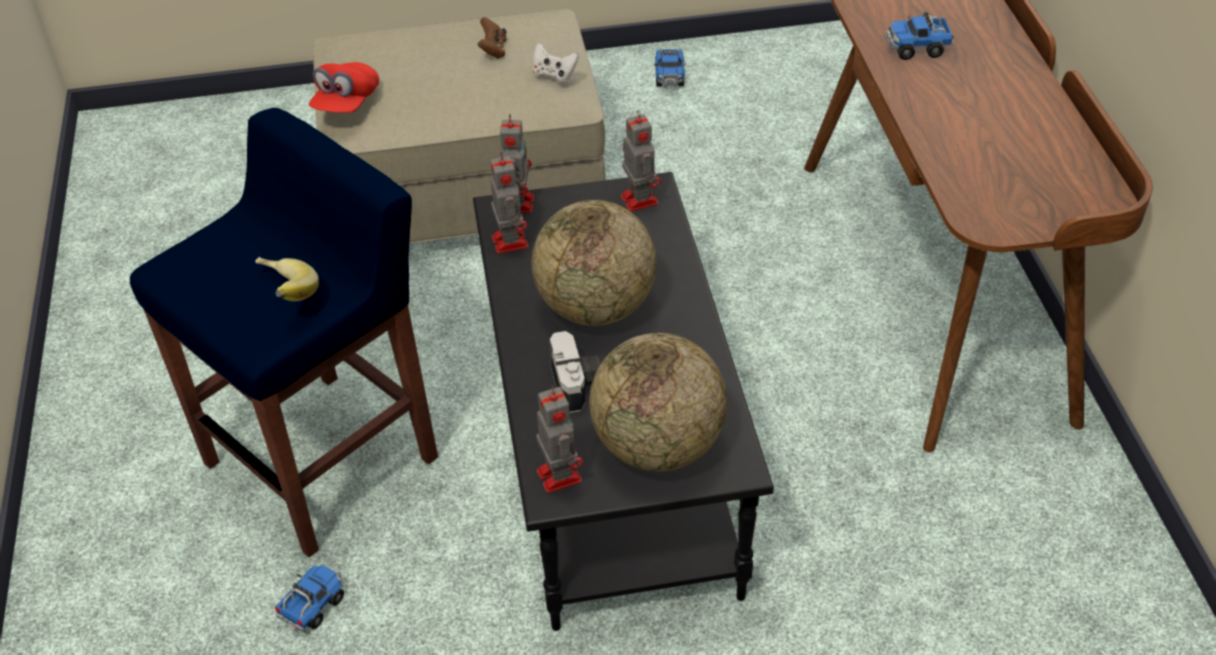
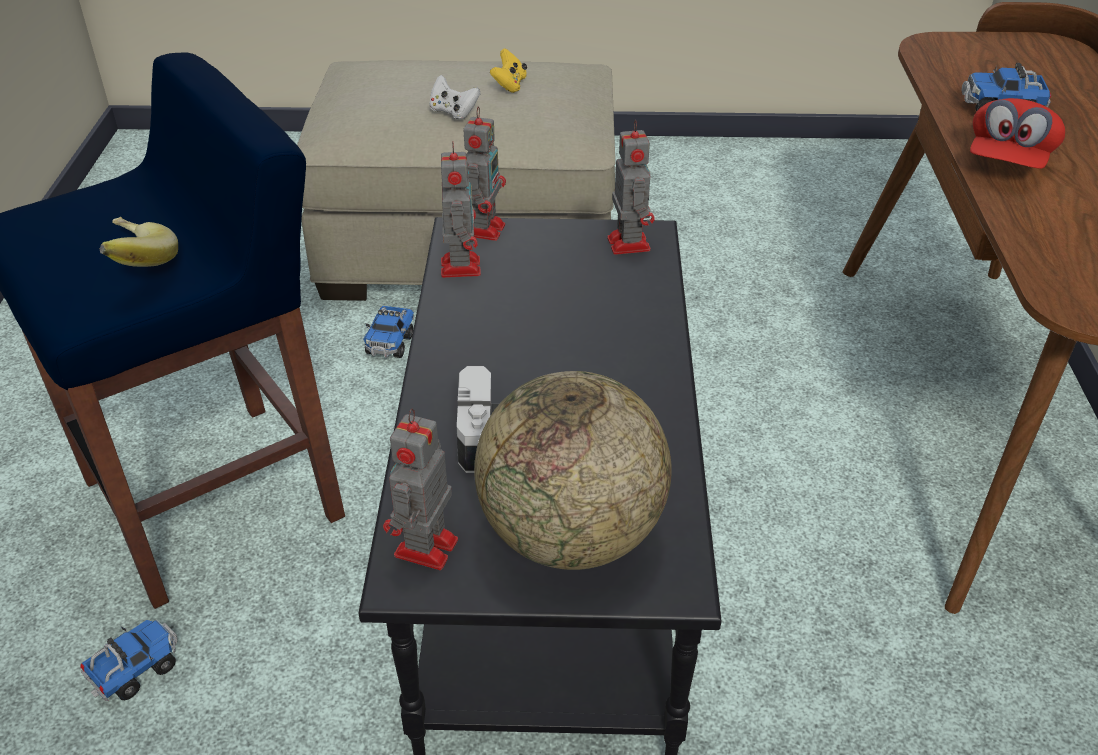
camera: 10 degrees right, 5 degrees down
red cap [309,62,379,113] -> red cap moved to [970,98,1065,169]
brown game controller [478,17,507,58] -> yellow game controller [490,48,527,93]
globe [532,200,657,326] -> none
white game controller [533,43,579,82] -> white game controller moved to [430,75,481,120]
toy robot [537,386,583,493] -> toy robot turned 150 degrees counterclockwise [383,409,458,570]
toy truck [654,49,686,87] -> toy truck moved to [363,306,414,358]

